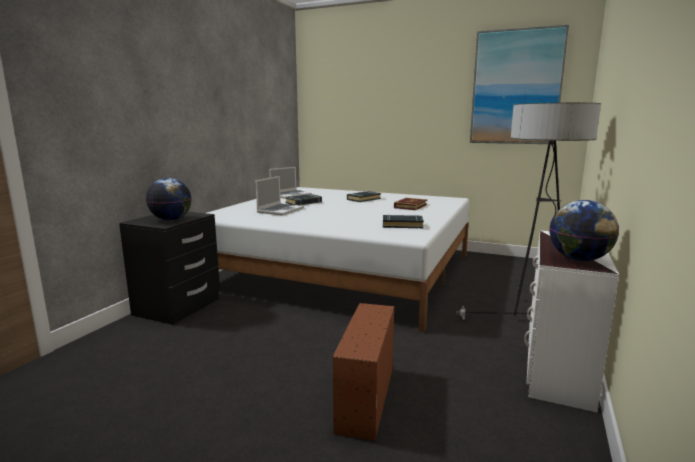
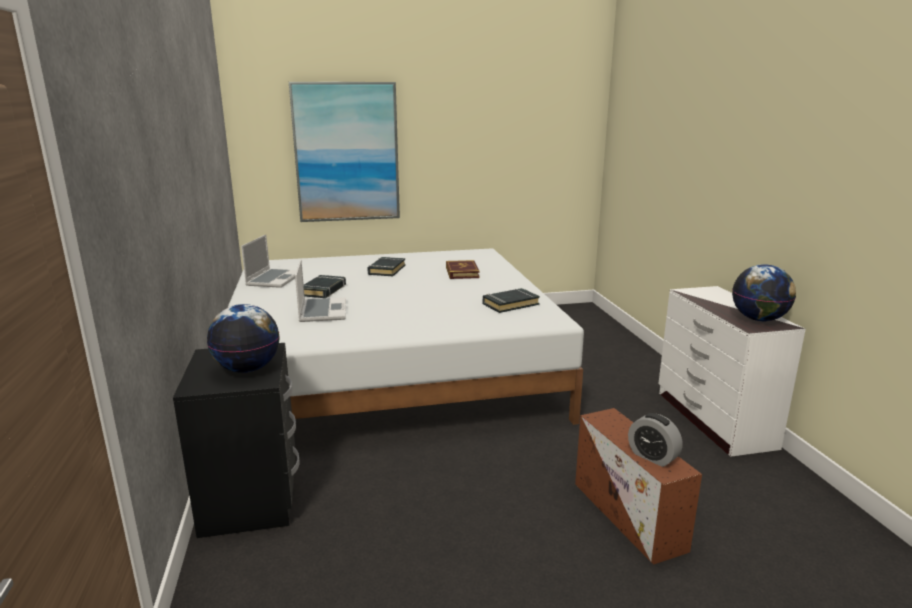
camera: 35 degrees left, 5 degrees up
floor lamp [459,103,601,320] -> none
picture [470,24,569,144] -> picture moved to [289,82,400,222]
none -> alarm clock [628,413,682,467]

